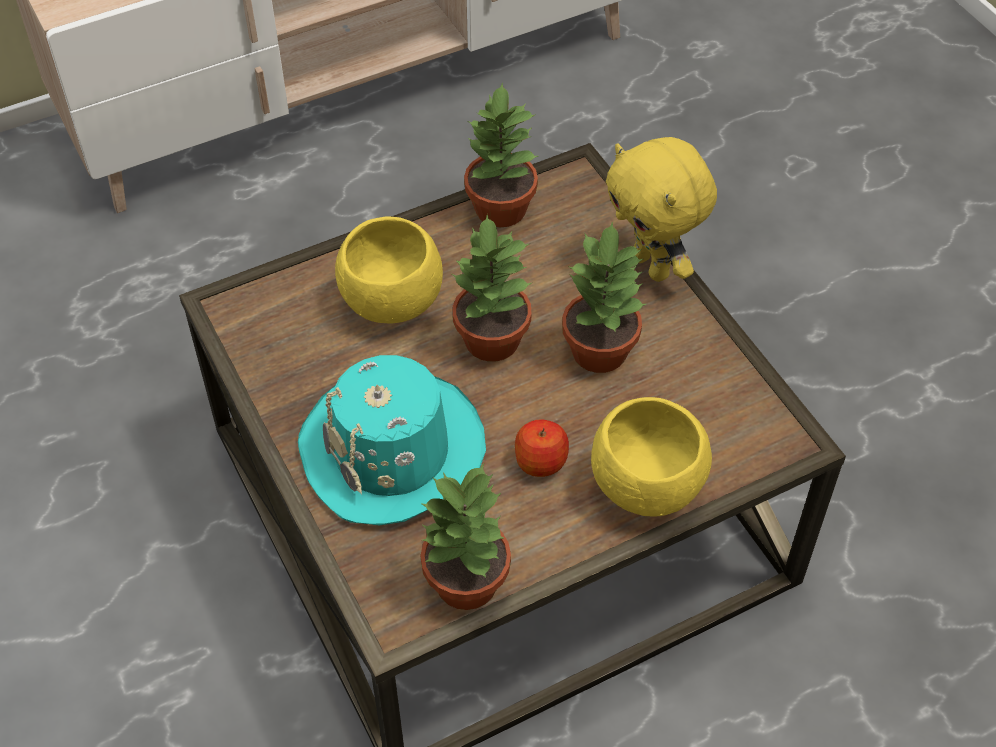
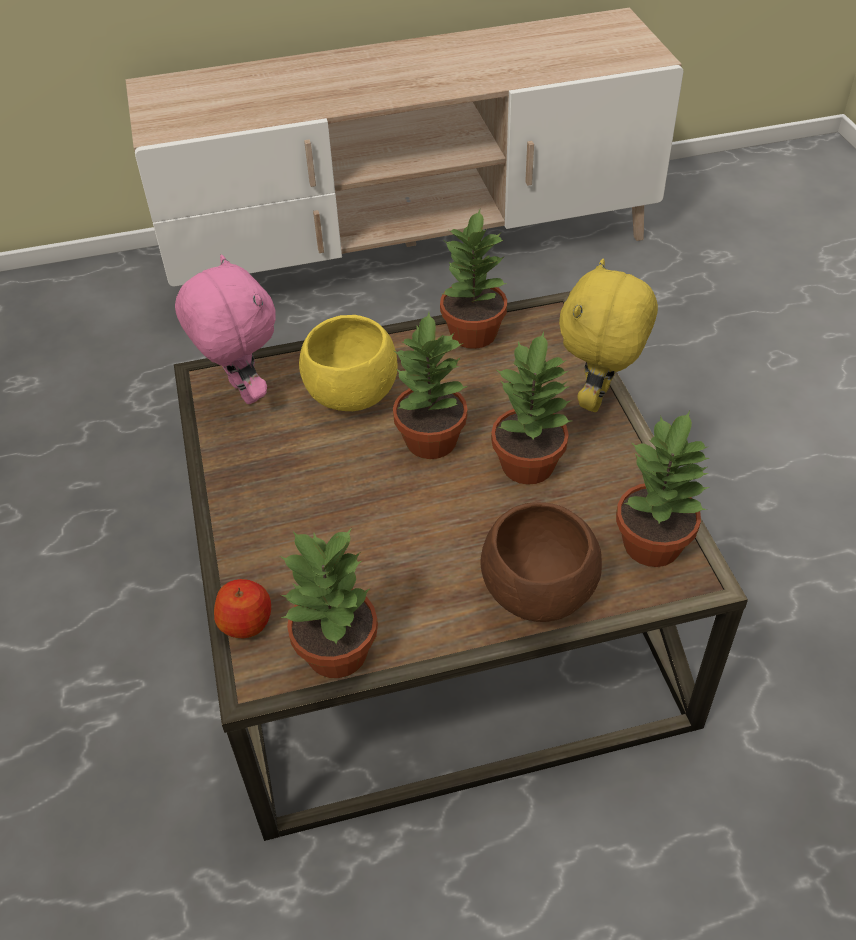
camera: 15 degrees right, 5 degrees down
turquoise hat [298,355,486,525] -> none
apple [515,420,569,477] -> apple moved to [214,579,271,638]
yellow bowl [591,397,712,516] -> brown bowl [481,502,602,622]
yellow plush toy [606,137,717,282] -> yellow plush toy turned 45 degrees clockwise [559,258,658,412]
none -> pink plush toy [175,255,276,404]
none -> potted plant [616,411,710,567]

